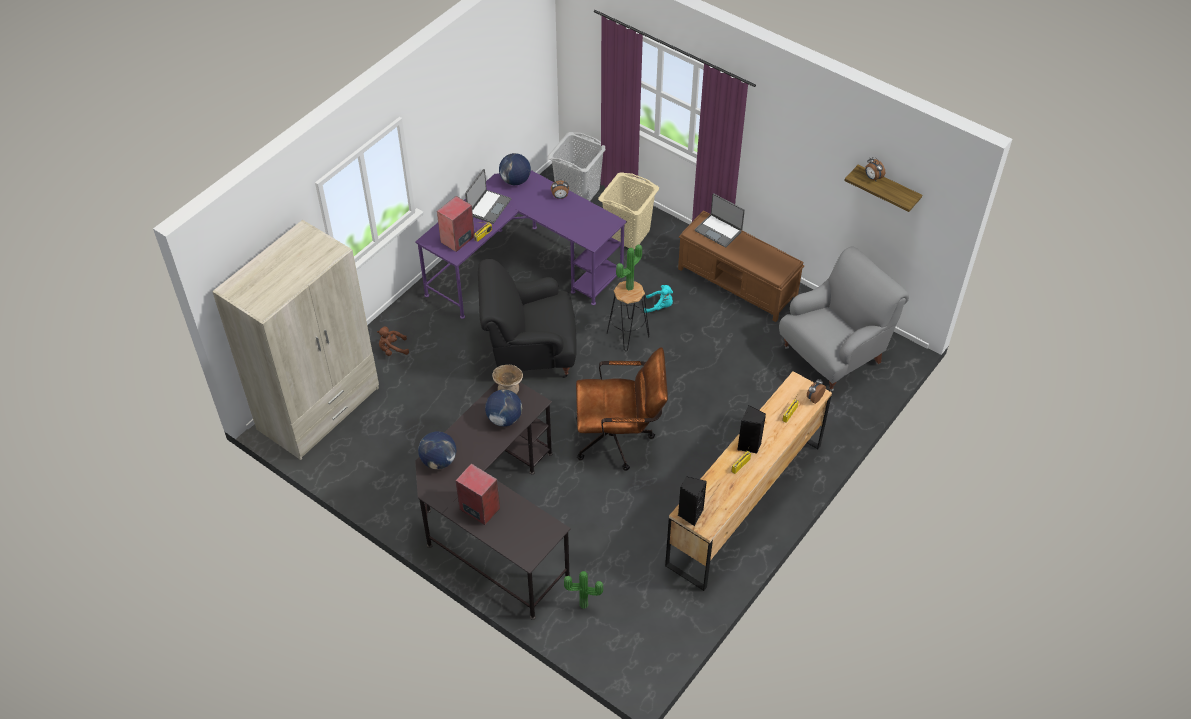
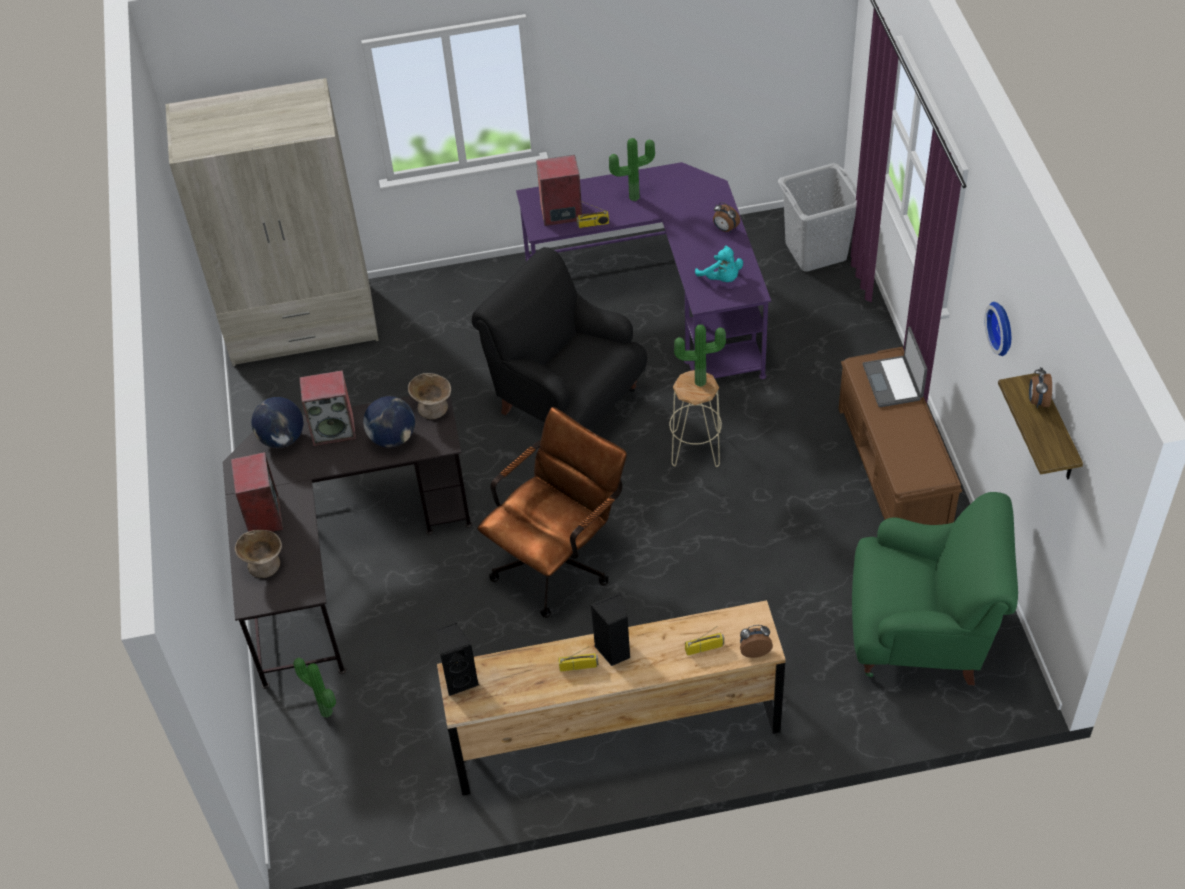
camera: 45 degrees right, 0 degrees up
brown plush toy [377,326,409,356] -> none
laptop [465,169,511,224] -> potted plant [609,138,655,201]
globe [499,153,531,185] -> none
brown office chair [576,347,668,471] -> brown office chair turned 90 degrees counterclockwise [477,407,627,618]
beige laundry basket [598,172,659,249] -> none
black stool [607,281,650,351] -> beige stool [669,370,722,467]
turquoise plush toy [644,285,673,313] -> turquoise plush toy moved to [695,246,743,282]
grey armchair [779,246,909,391] -> green armchair [852,492,1018,685]
none -> beige bowl [235,530,282,578]
none -> speaker [299,370,356,446]
none -> wall clock [985,302,1011,356]

